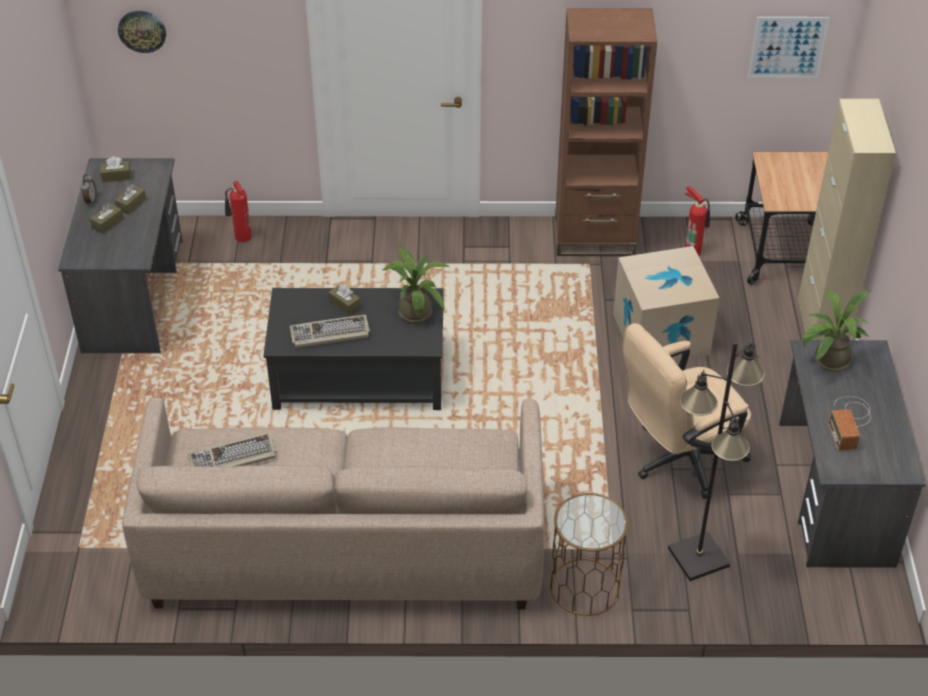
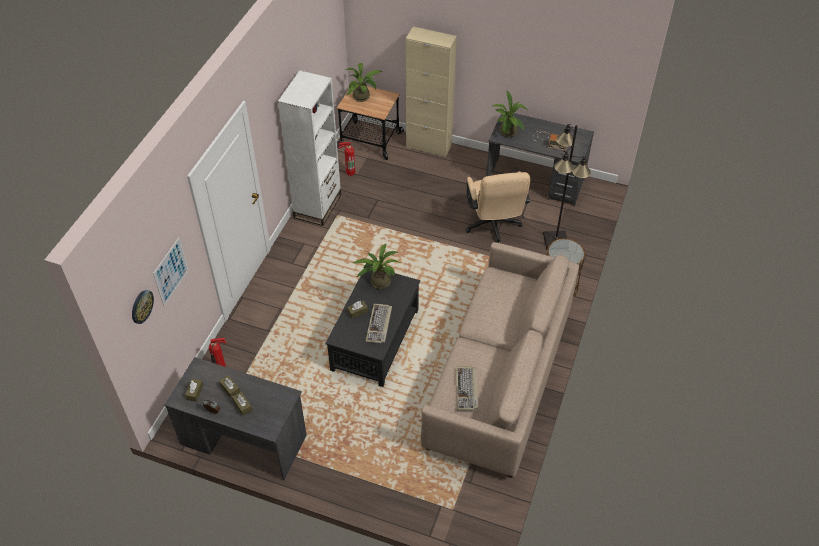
camera: 70 degrees left, 5 degrees up
brown bookcase [555,8,657,256] -> white bookcase [278,70,341,226]
cardboard box [613,246,719,361] -> none
picture [748,17,829,78] -> picture moved to [153,237,189,306]
none -> potted plant [344,63,382,102]

